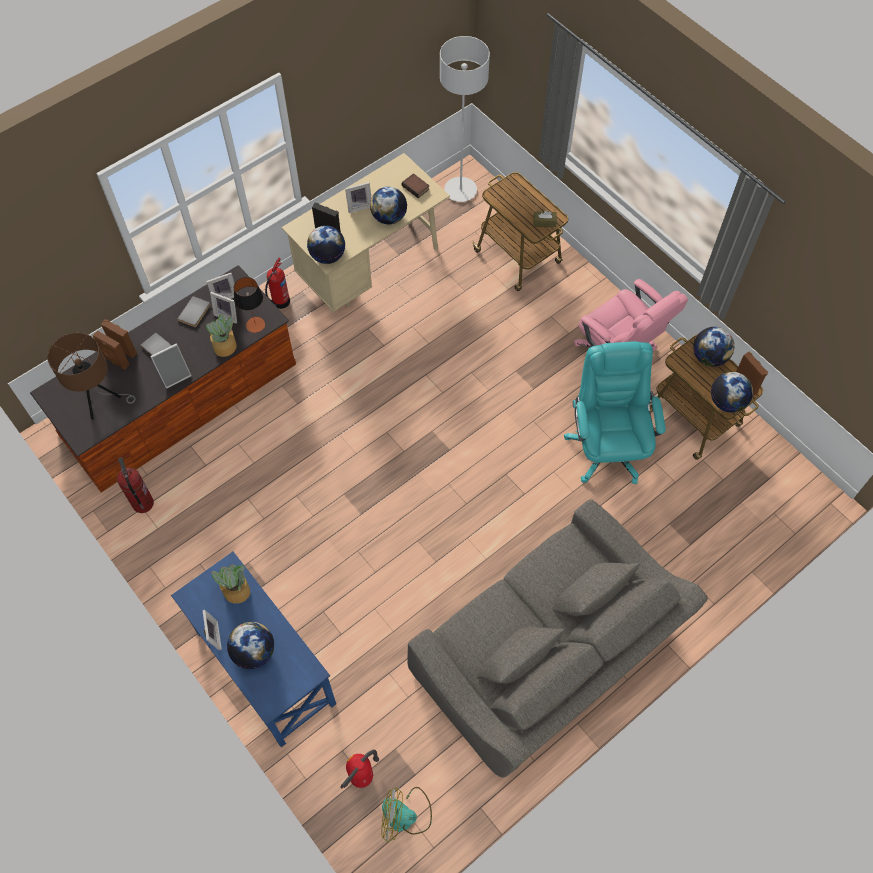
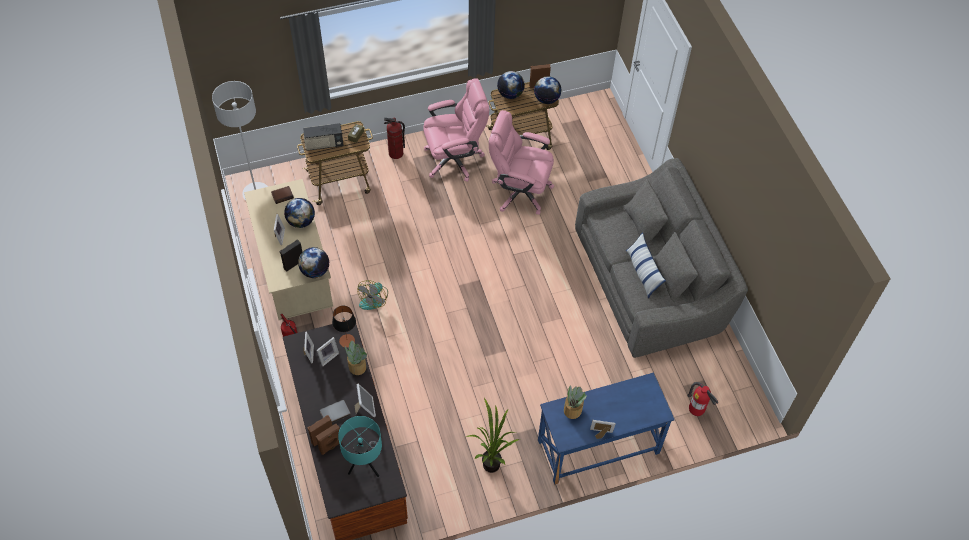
camera: 70 degrees left, 5 degrees down
brown table lamp [48,333,136,420] -> turquoise table lamp [338,416,382,477]
fire extinguisher [117,457,154,513] -> fire extinguisher moved to [384,118,405,159]
grey book [177,296,210,327] -> none
globe [227,622,274,669] -> none
fan [382,787,432,842] -> fan moved to [357,280,388,310]
turquoise office chair [564,341,666,484] -> pink office chair [489,110,554,215]
none -> radio [303,123,344,151]
none -> potted plant [466,398,520,473]
none -> pillow [626,232,666,298]

